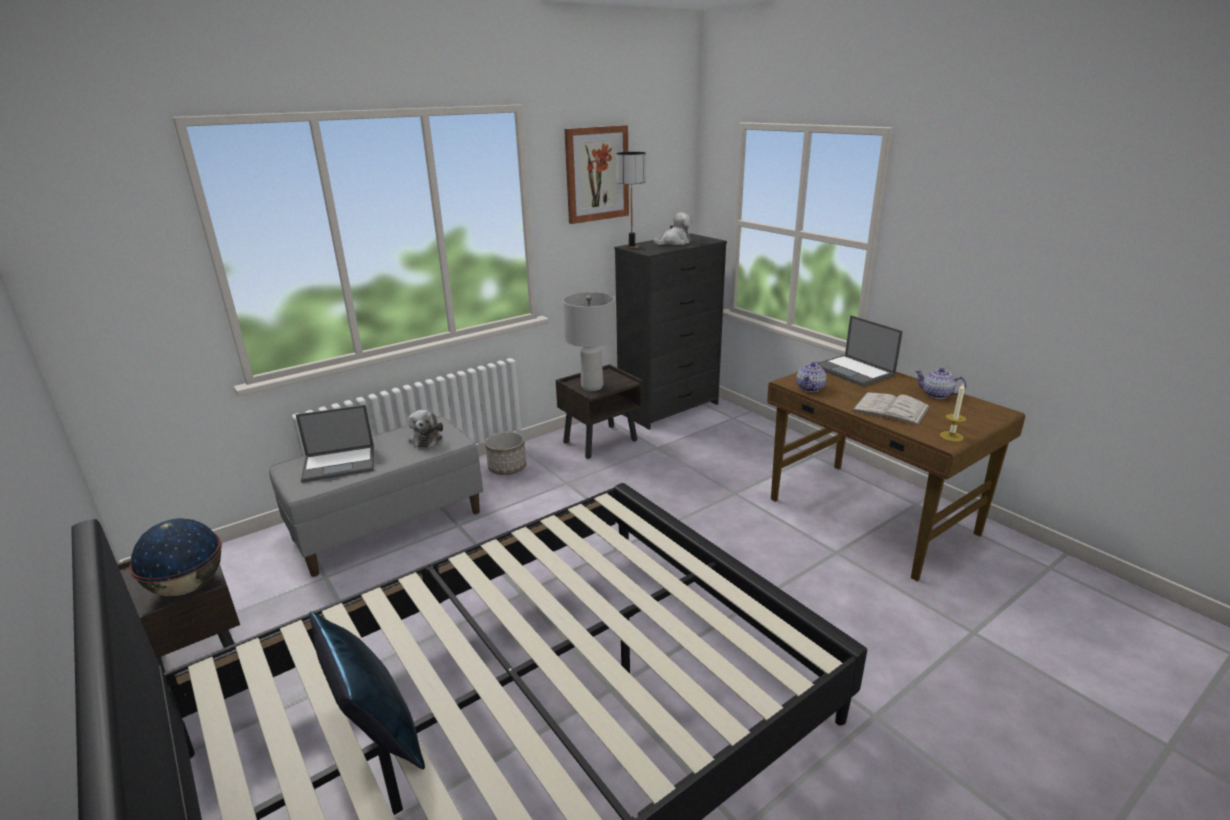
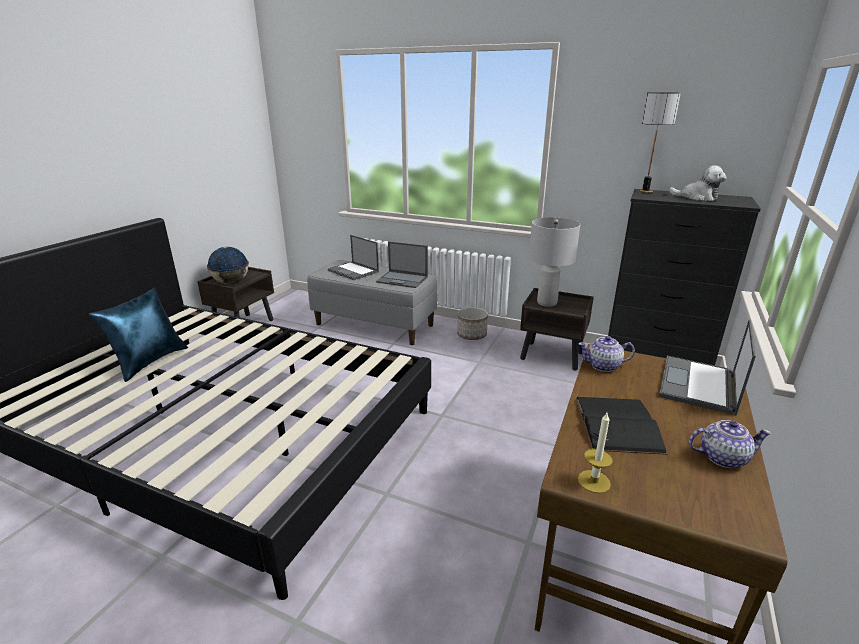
camera: 60 degrees right, 0 degrees up
plush toy [408,410,443,448] -> laptop [376,241,428,288]
picture [564,125,629,224] -> none
white book [851,392,930,426] -> black book [576,397,668,455]
teapot [915,368,967,399] -> teapot turned 90 degrees clockwise [689,420,772,468]

